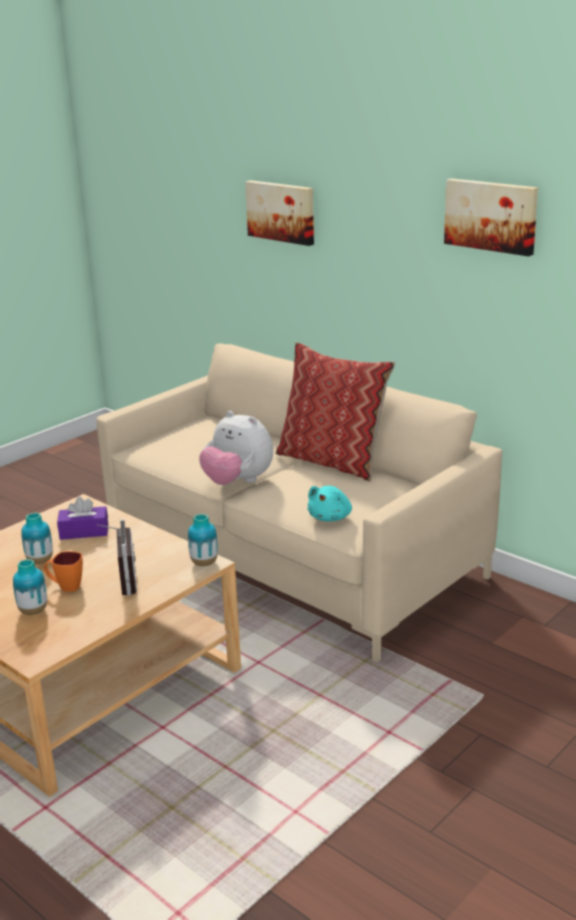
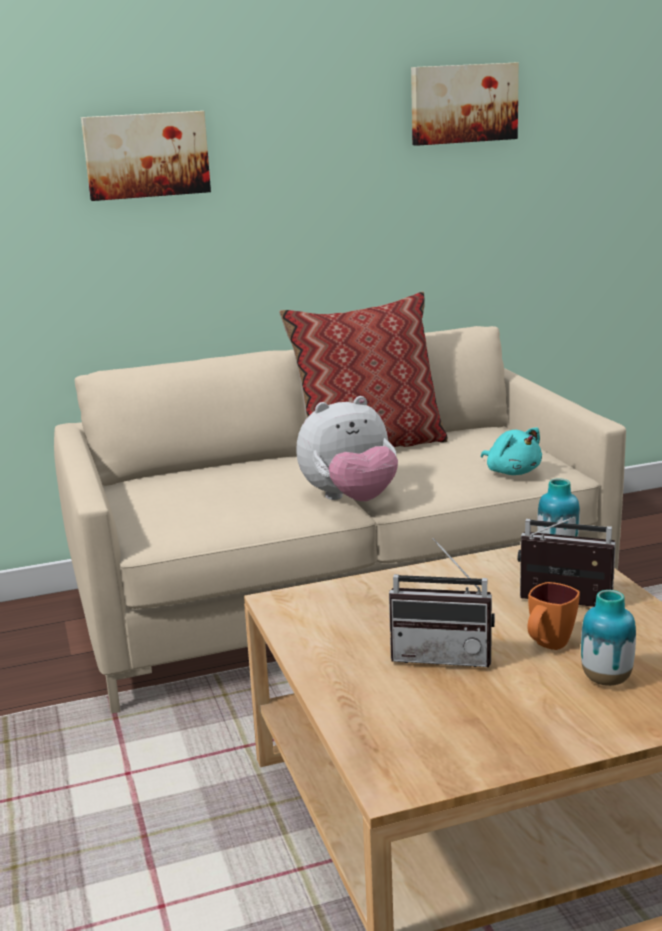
camera: 60 degrees left, 5 degrees down
vase [21,512,53,564] -> radio [389,538,495,667]
purple tissue box [57,497,108,540] -> none

